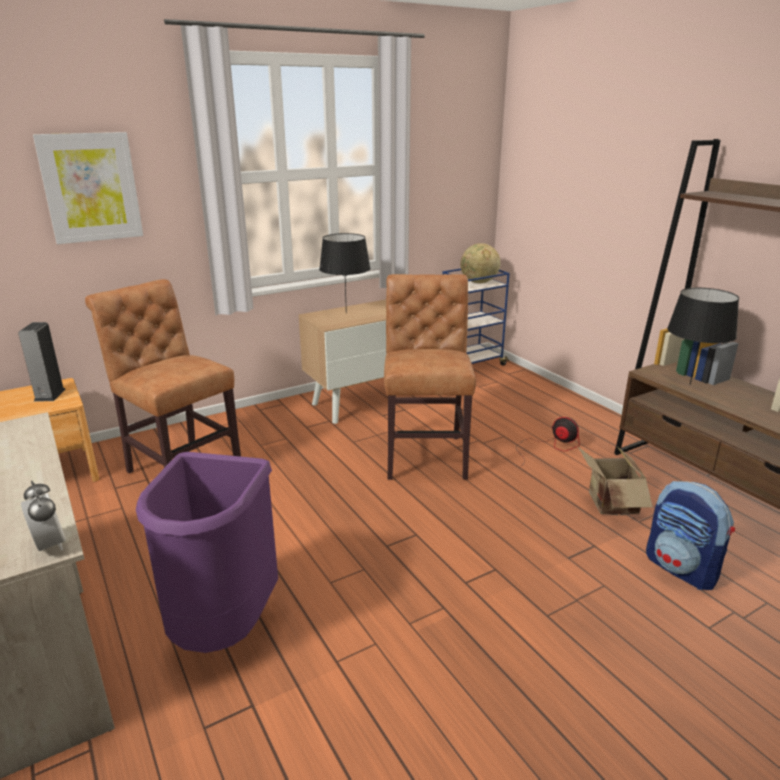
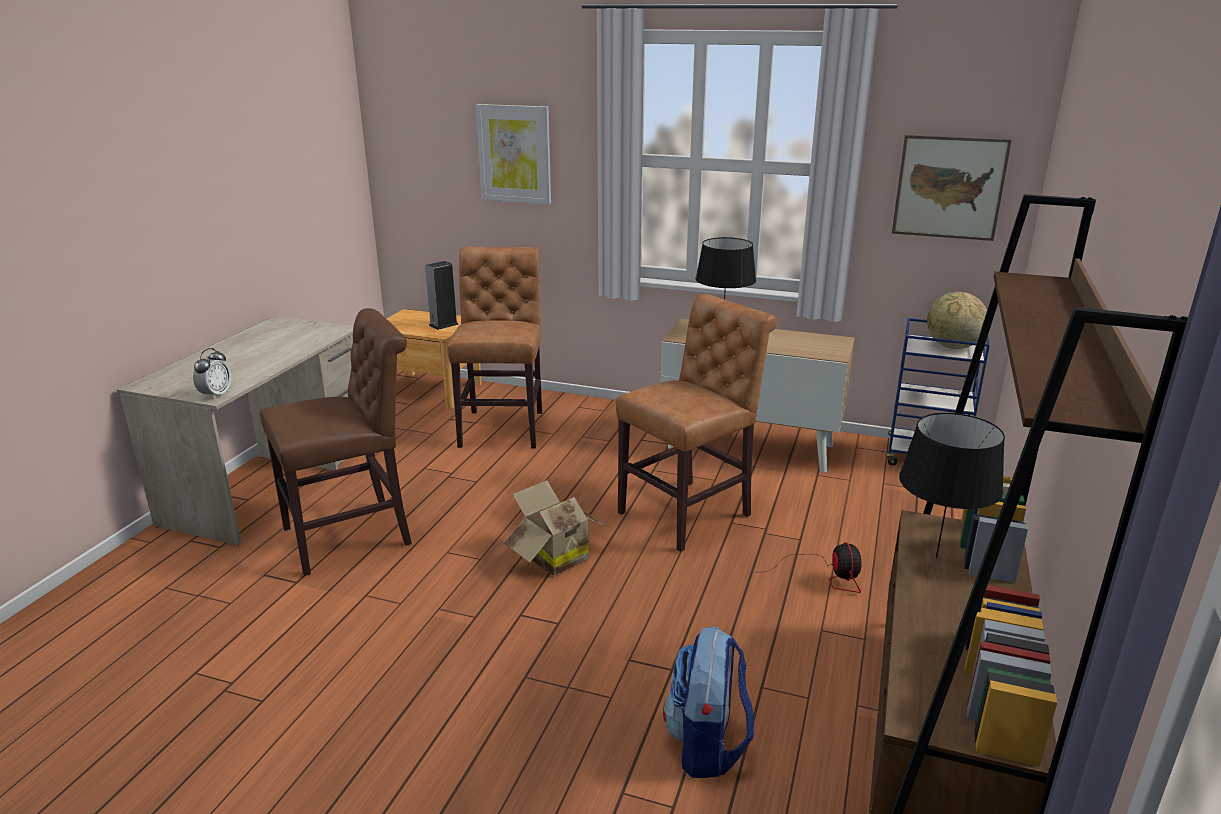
camera: 50 degrees right, 0 degrees up
purple trash can [136,452,278,653] -> brown chair [260,308,412,576]
cardboard box [578,447,653,515] -> cardboard box moved to [504,480,607,576]
none -> picture [892,135,1012,241]

